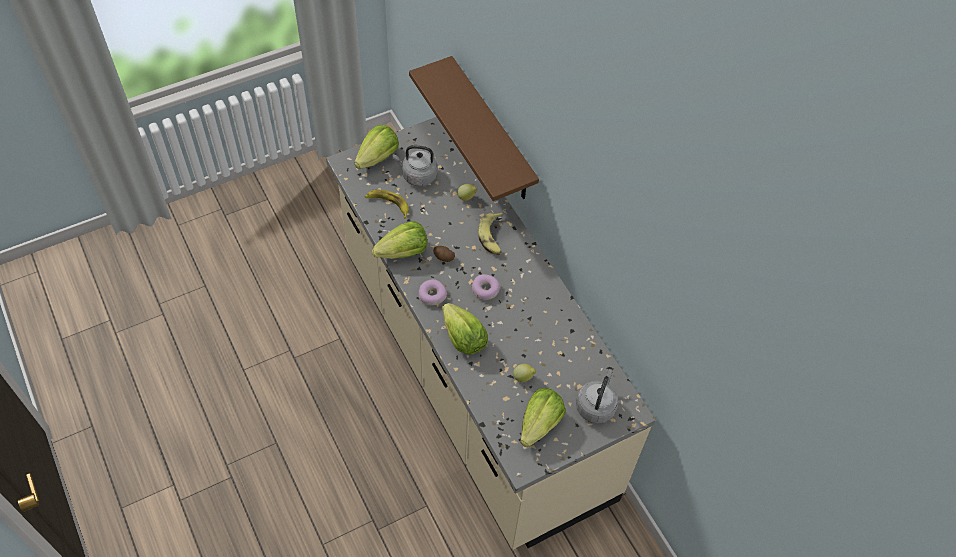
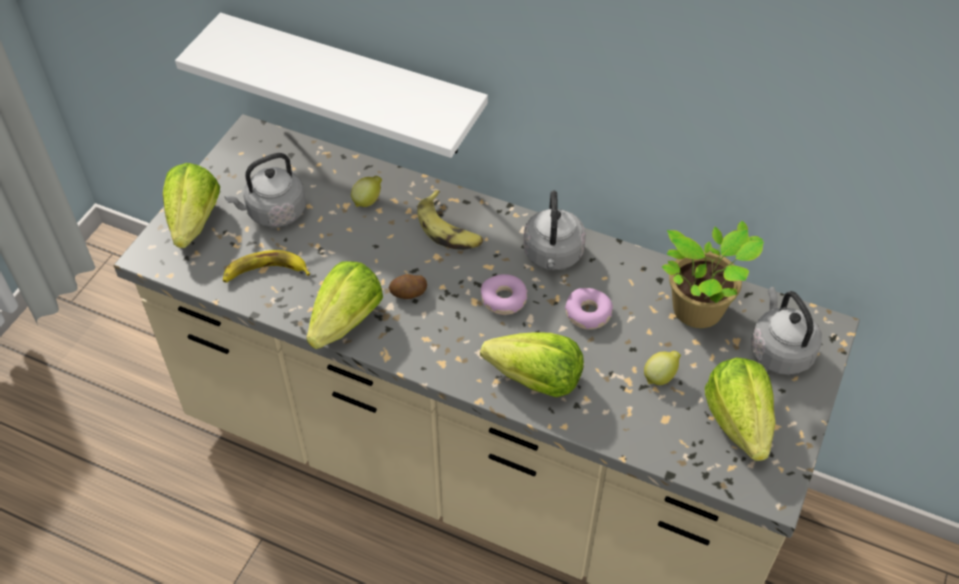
camera: 35 degrees left, 5 degrees down
brown shelf [409,56,539,201] -> white shelf [175,13,488,158]
donut [419,279,447,305] -> donut moved to [565,288,613,330]
none -> grey kettle [523,190,586,270]
none -> potted plant [662,221,764,328]

